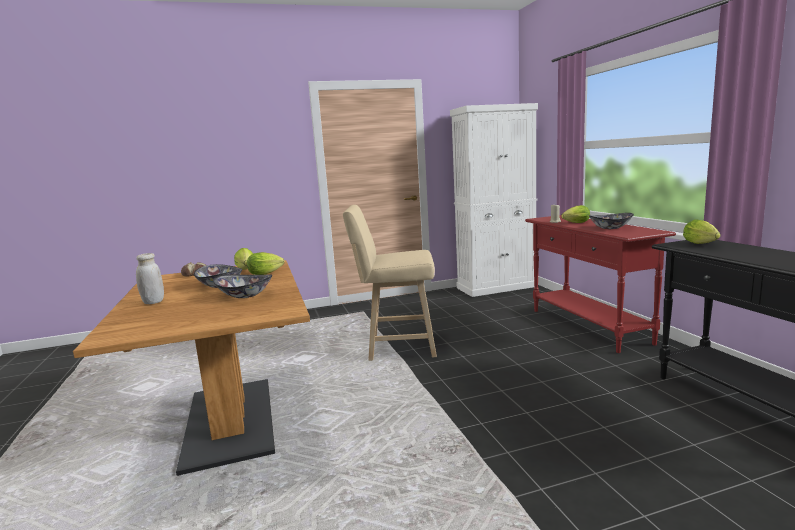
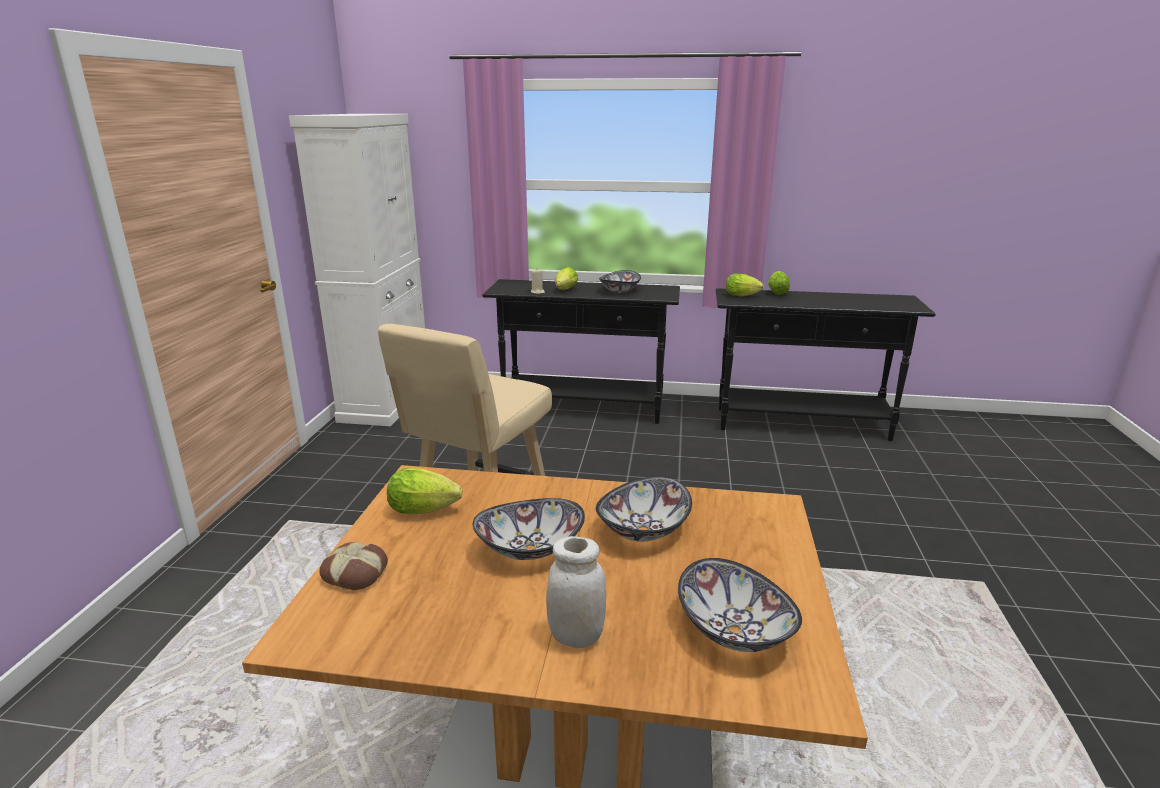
camera: 65 degrees left, 10 degrees up
lettuce [247,252,285,275] -> lettuce moved to [768,271,790,295]
red console table [525,215,676,353] -> black console table [482,279,680,424]
none -> bowl [678,558,802,652]

